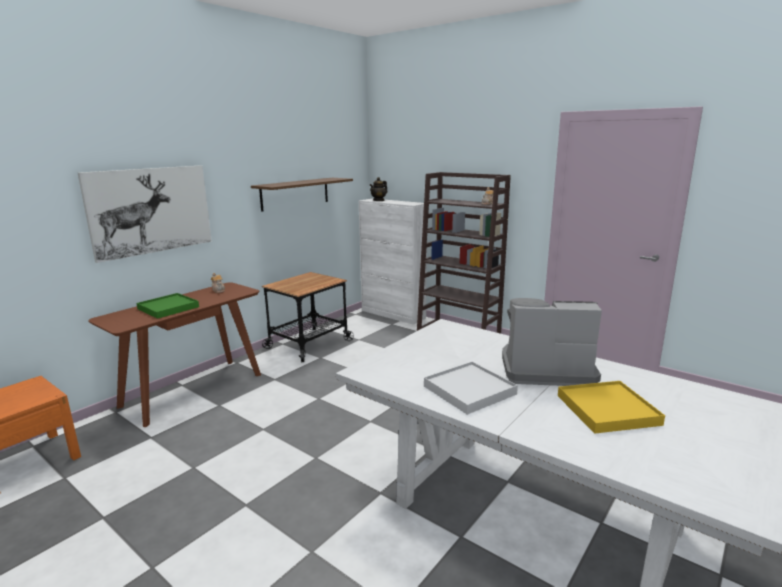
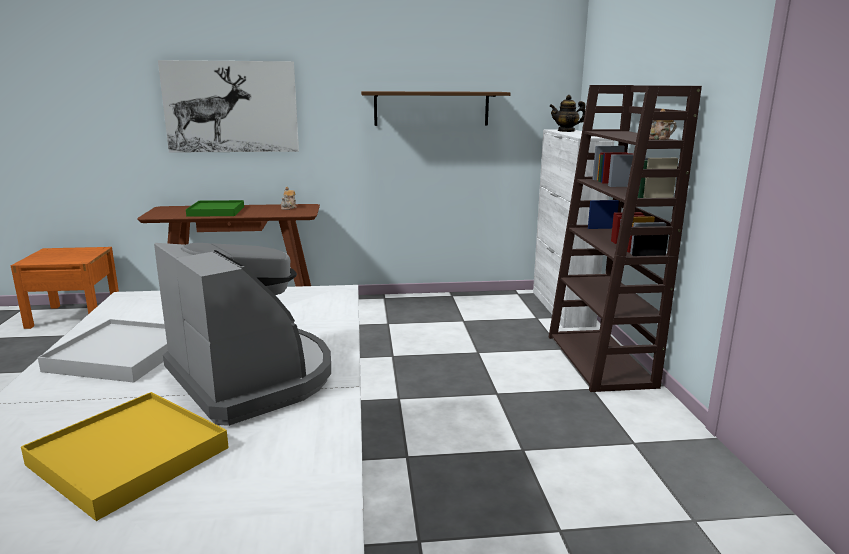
camera: 45 degrees right, 0 degrees up
cart [262,272,354,362] -> none

